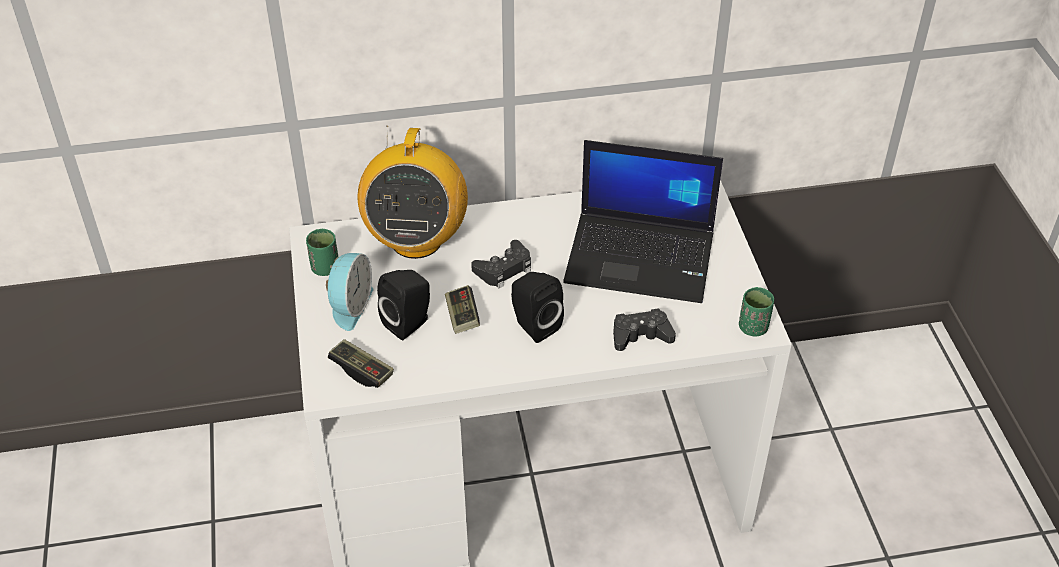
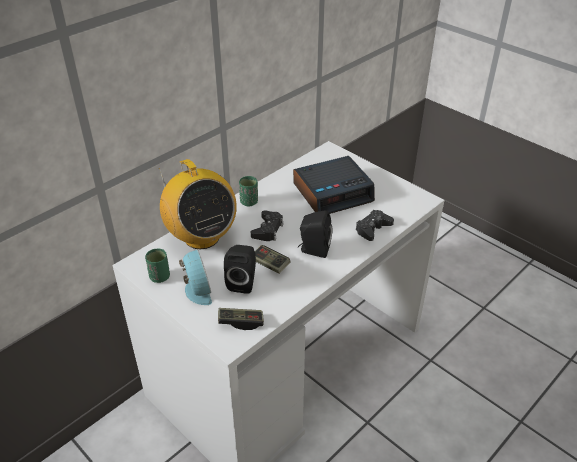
camera: 35 degrees left, 5 degrees down
laptop [563,140,723,303] -> alarm clock [293,156,375,214]
green cup [739,287,774,336] -> green cup moved to [239,176,258,206]

